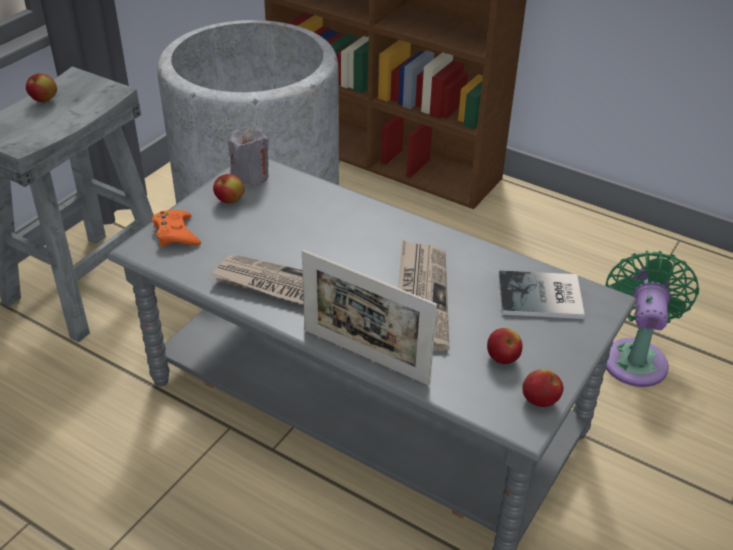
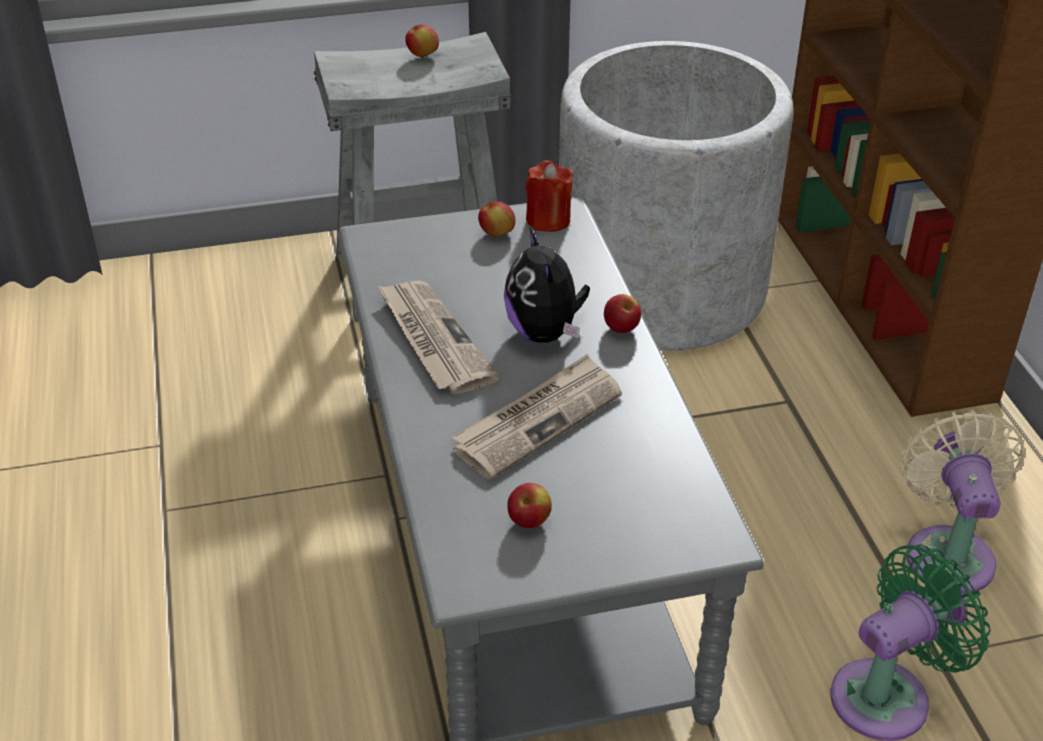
camera: 45 degrees right, 0 degrees up
orange game controller [152,210,201,247] -> none
grey candle [228,129,269,186] -> red candle [526,161,573,232]
picture frame [302,250,437,385] -> none
book [499,270,585,319] -> none
apple [522,369,563,407] -> apple moved to [604,294,641,333]
none -> plush toy [504,227,590,343]
none -> beige fan [900,410,1025,594]

